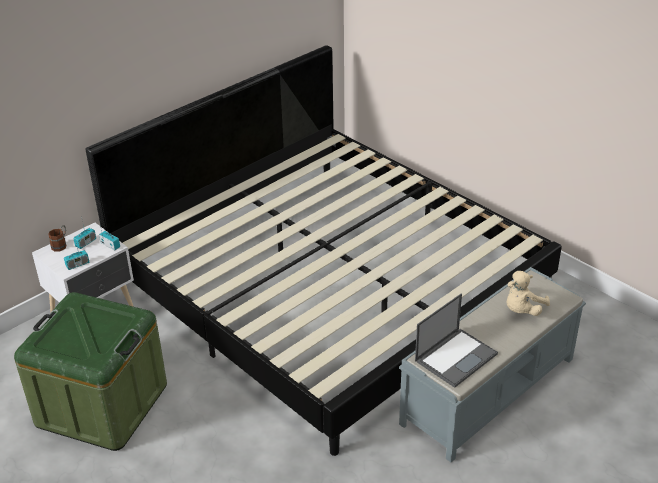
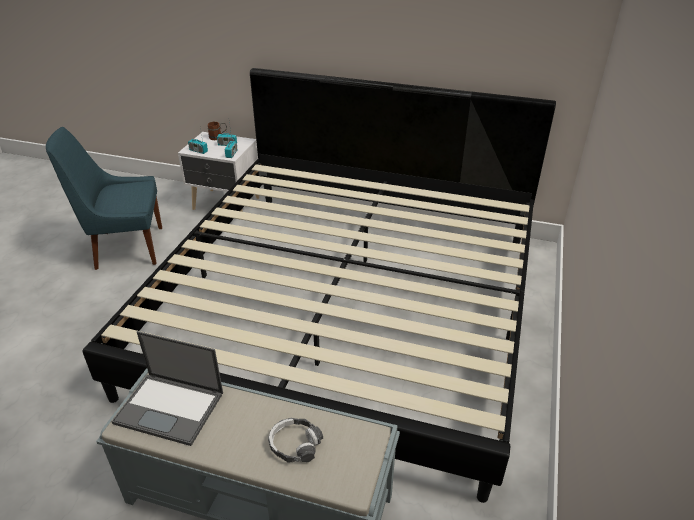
camera: 60 degrees right, 0 degrees up
green storage box [14,292,167,451] -> blue chair [46,127,162,270]
beige plush toy [507,271,550,316] -> headphones [268,418,323,462]

